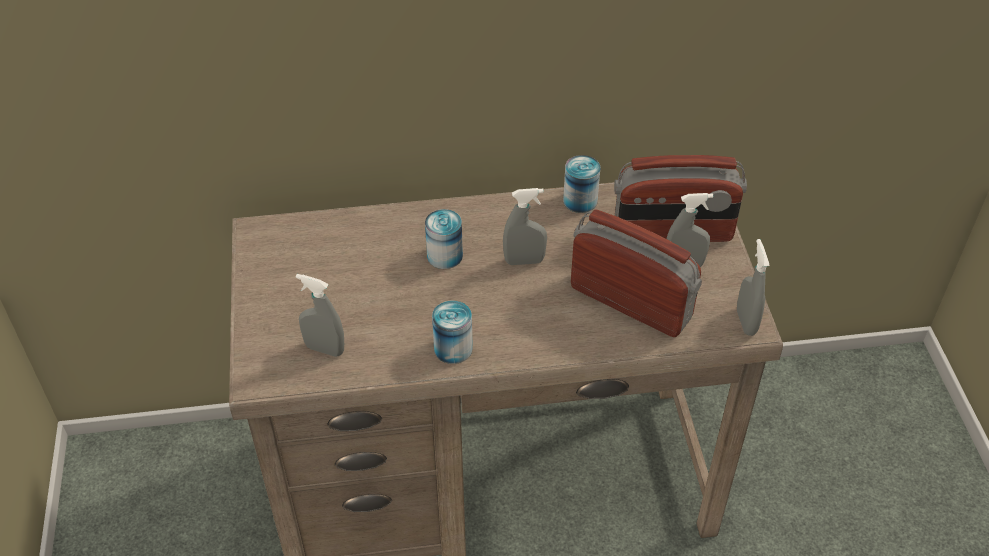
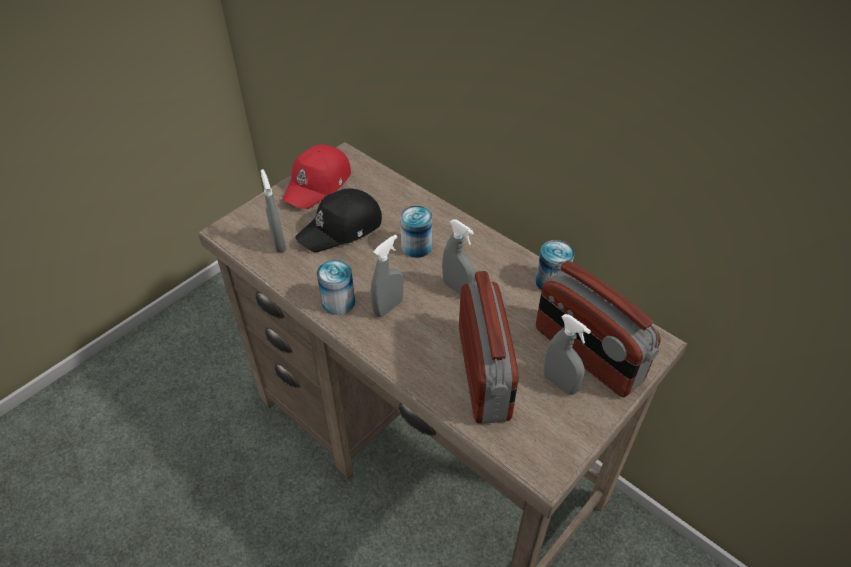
camera: 50 degrees right, 0 degrees up
grey spray bottle [737,239,770,336] -> grey spray bottle moved to [370,234,404,317]
none -> red cap [282,145,351,209]
none -> black cap [295,188,382,252]

